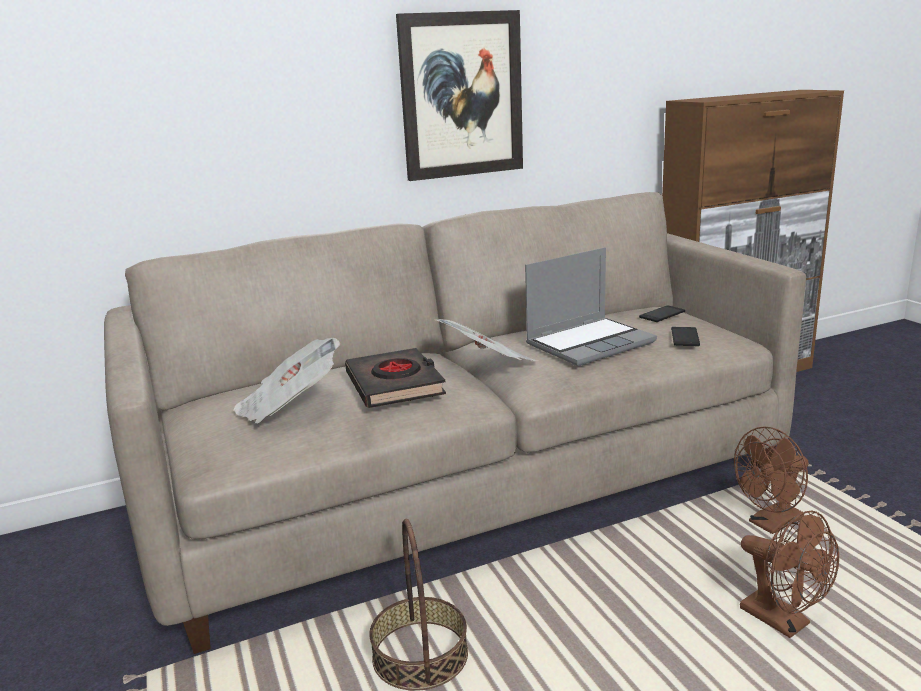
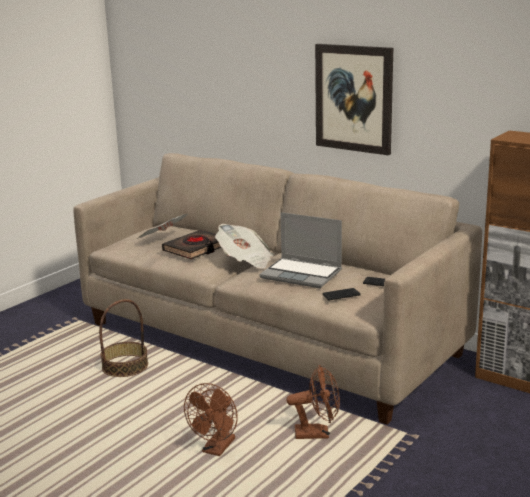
camera: 60 degrees right, 0 degrees up
brown fan [734,426,809,534] -> brown fan turned 150 degrees clockwise [286,365,340,439]

